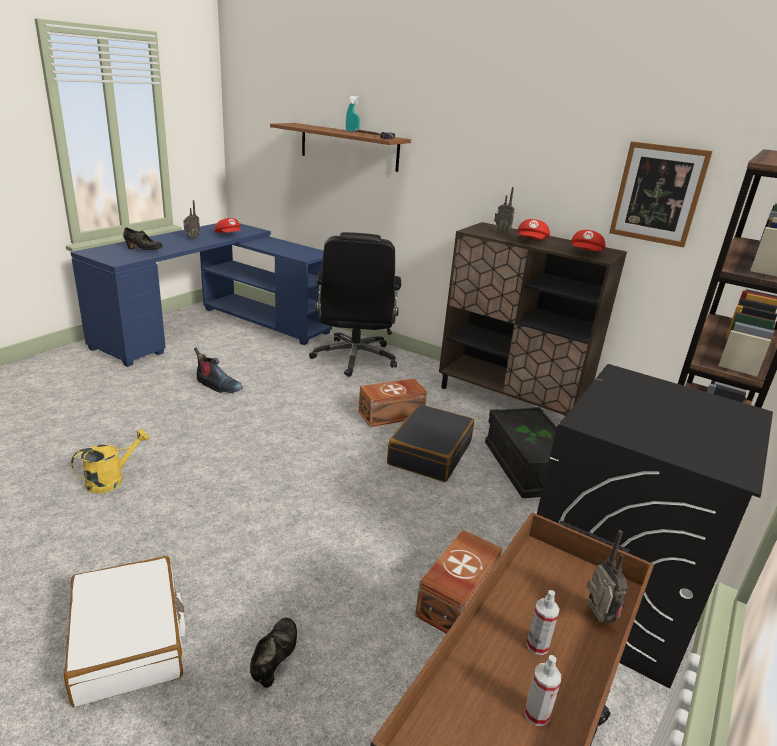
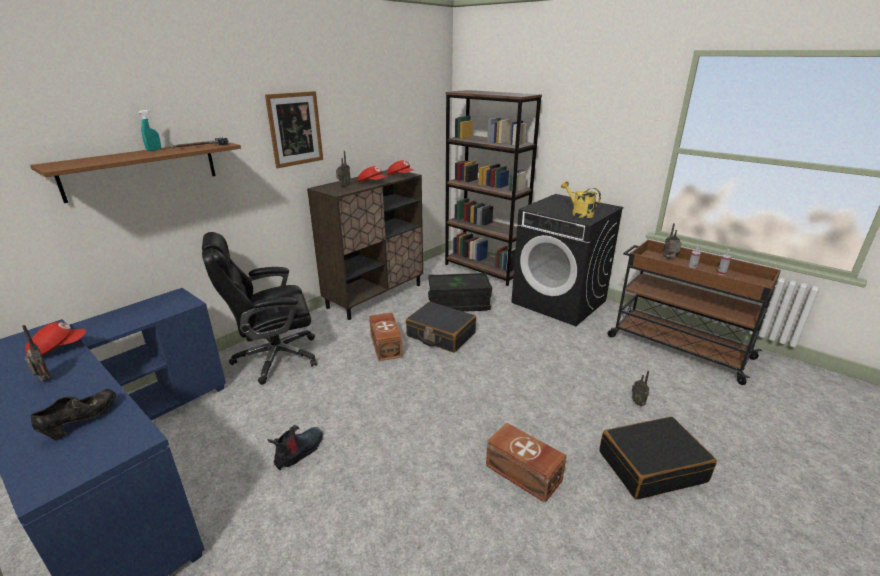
camera: 80 degrees left, 0 degrees up
white suitcase [64,556,185,707] -> black suitcase [599,416,717,500]
yellow watering can [71,429,149,493] -> yellow watering can moved to [561,181,601,218]
black shoe [250,618,297,688] -> radio [632,371,649,406]
black office chair [309,232,401,377] -> black office chair turned 150 degrees clockwise [202,232,317,385]
brown storage box [415,530,503,634] -> brown storage box moved to [486,422,567,503]
picture [609,141,713,247] -> picture moved to [265,91,323,168]

